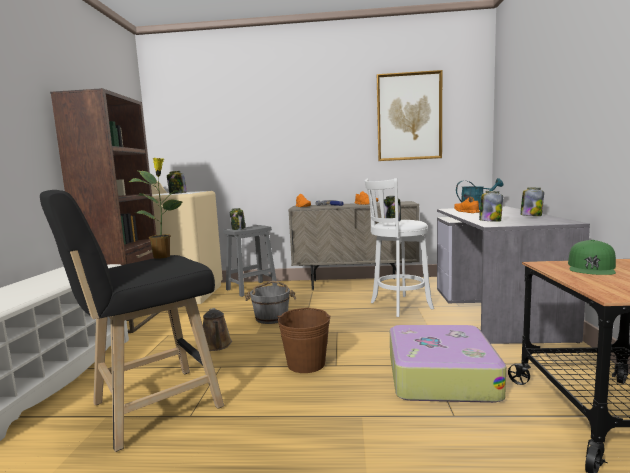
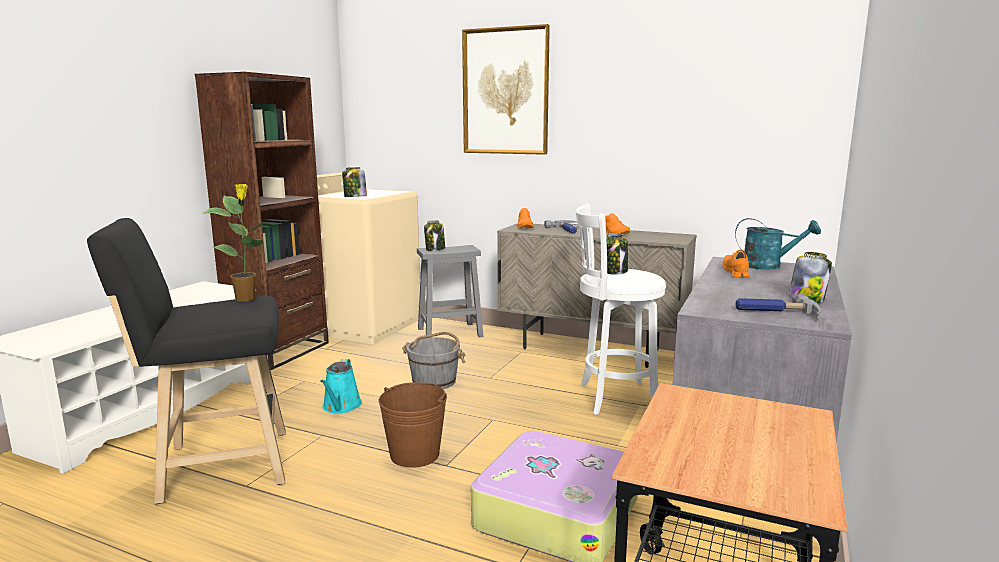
camera: 20 degrees right, 5 degrees up
brown watering can [203,308,232,351] -> turquoise watering can [320,359,362,413]
picture [377,70,442,161] -> picture moved to [462,24,550,155]
jar [479,191,503,222] -> none
green cap [568,240,616,275] -> none
none -> hammer [735,293,821,319]

